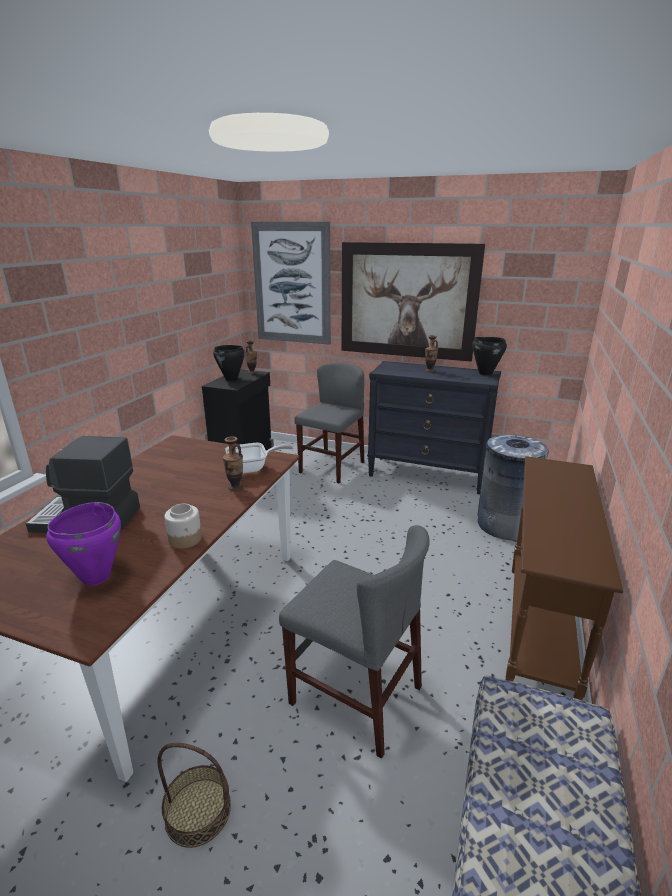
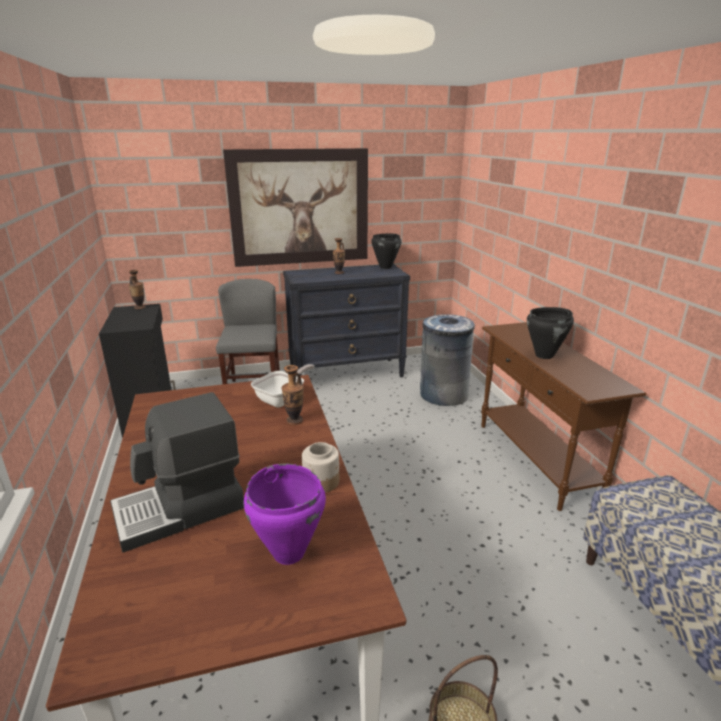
camera: 35 degrees left, 0 degrees up
black cooking pot [213,345,245,381] -> black cooking pot moved to [527,307,574,359]
picture [251,222,331,345] -> none
grey chair [279,525,430,759] -> none

